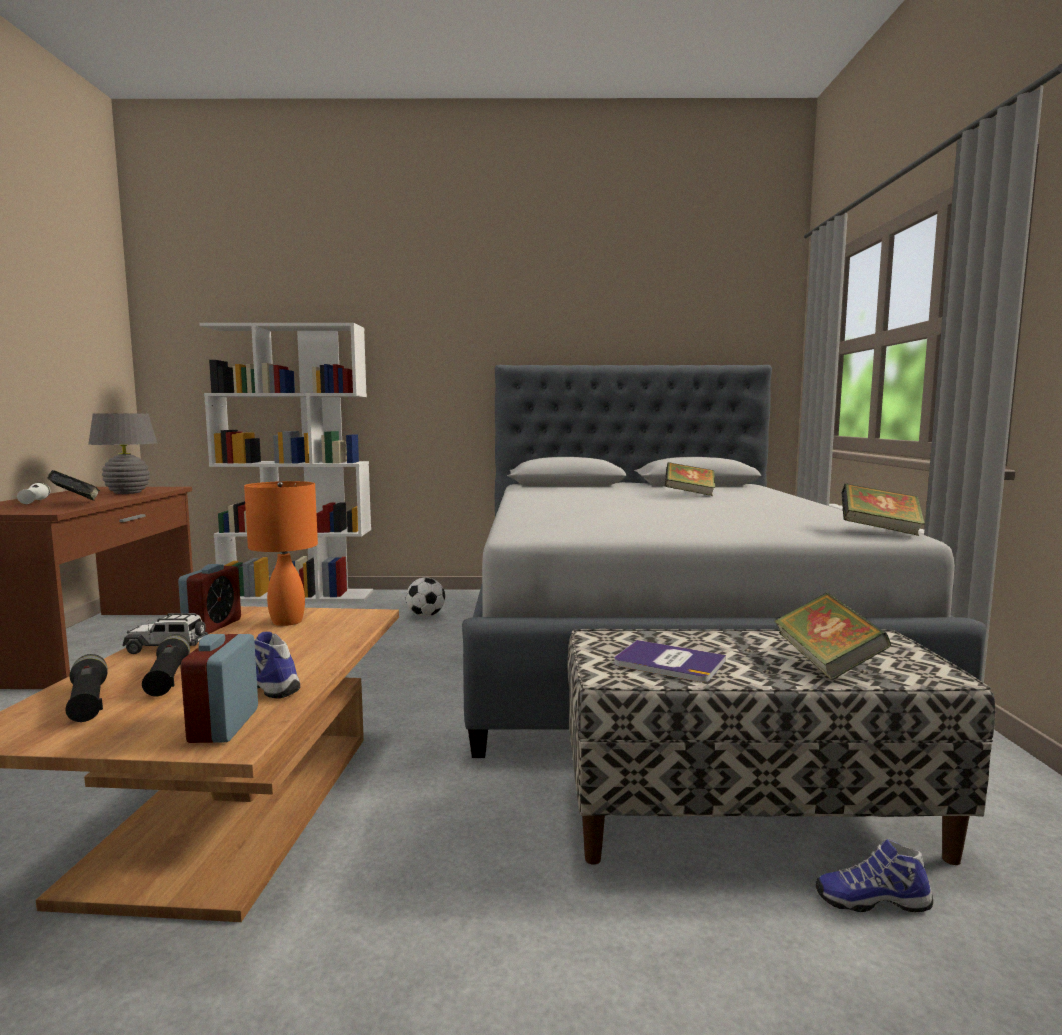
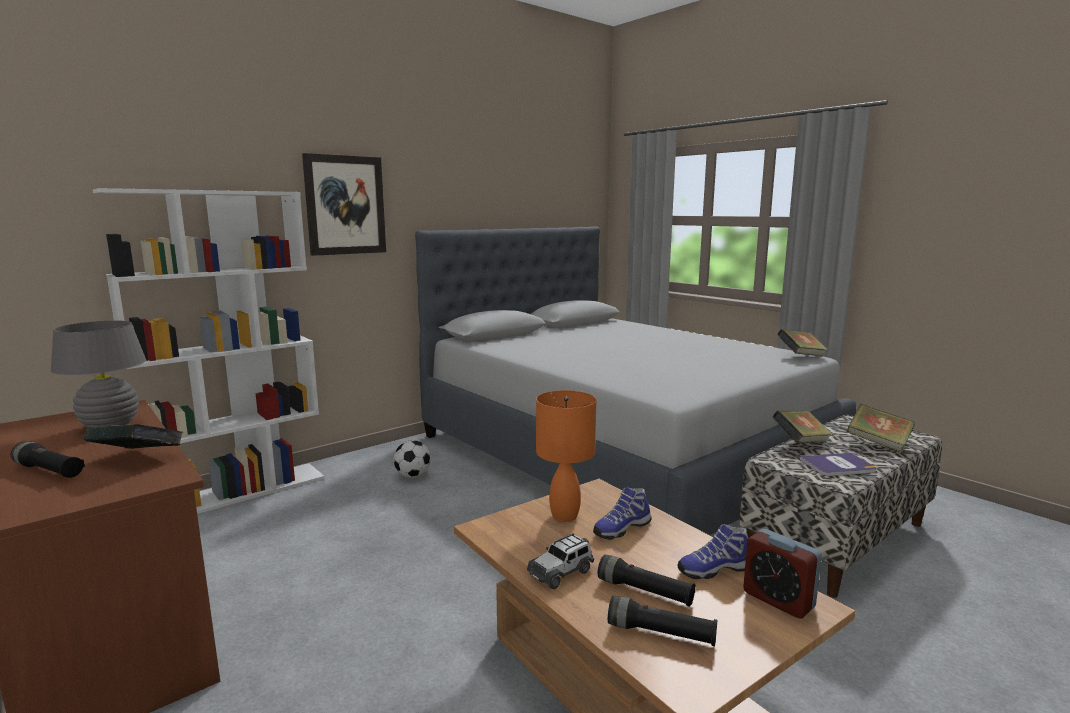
camera: 40 degrees left, 5 degrees up
white flashlight [17,483,50,504] -> black flashlight [11,441,85,478]
alarm clock [178,564,241,634] -> none
book [665,462,715,496] -> book moved to [773,410,833,443]
shoe [816,839,933,912] -> shoe moved to [593,487,652,540]
none -> picture [302,153,386,256]

